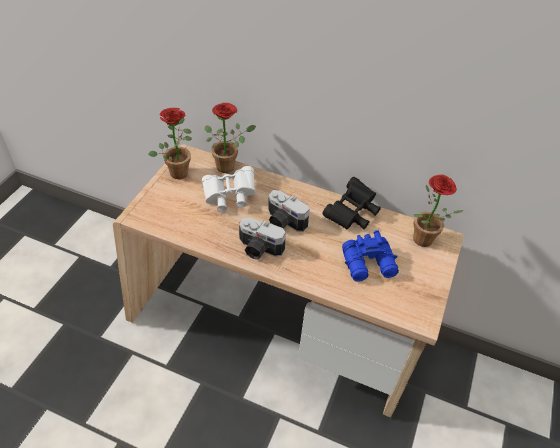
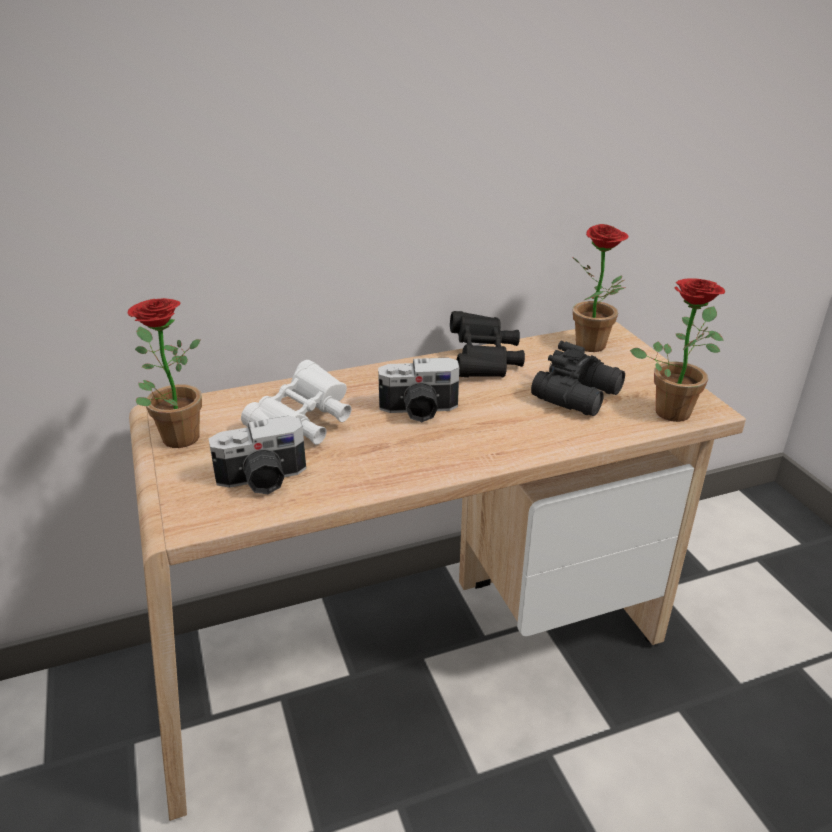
camera: 40 degrees left, 15 degrees down
potted plant [205,103,256,173] -> potted plant moved to [630,278,725,422]
camera [239,218,286,260] -> camera moved to [208,416,306,494]
blue binoculars [342,230,399,282] -> black binoculars [531,341,625,416]

